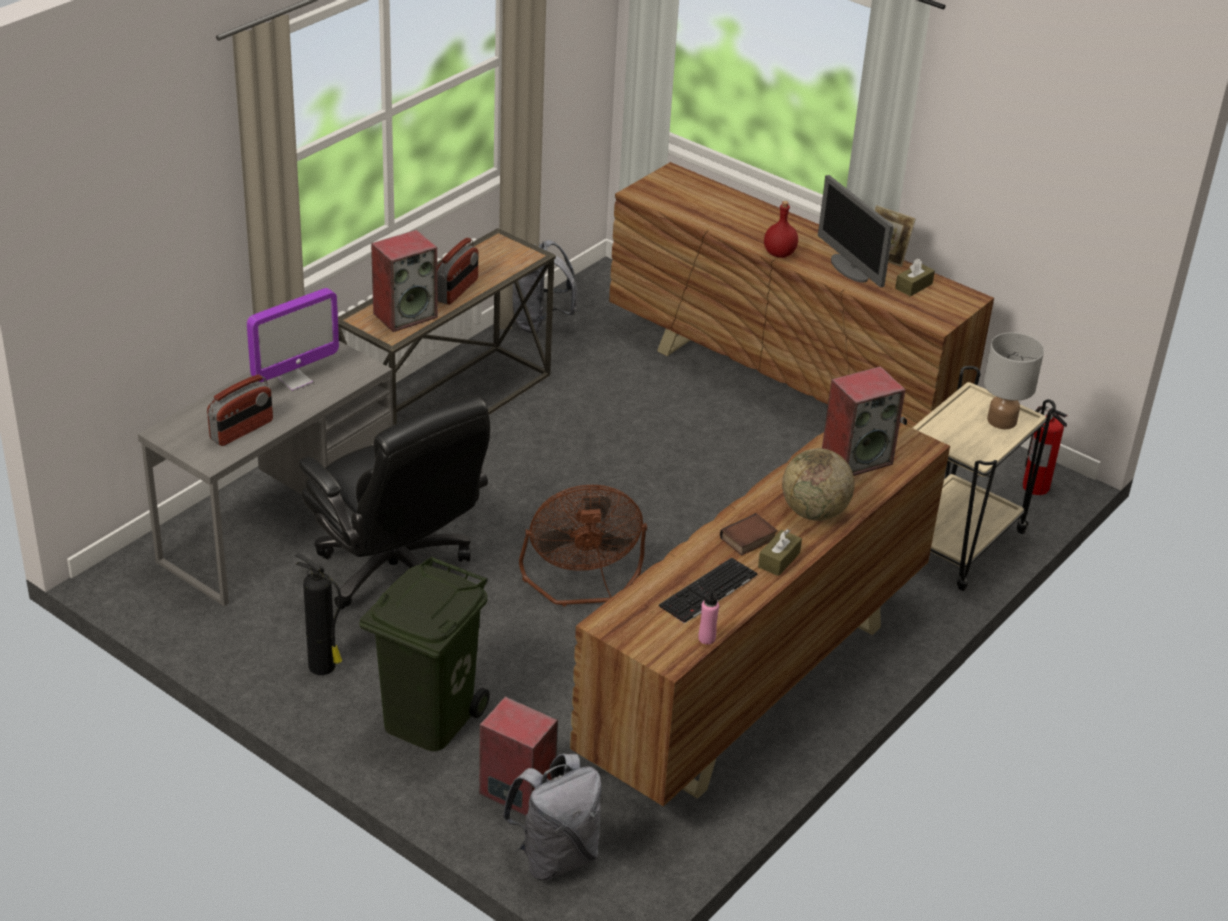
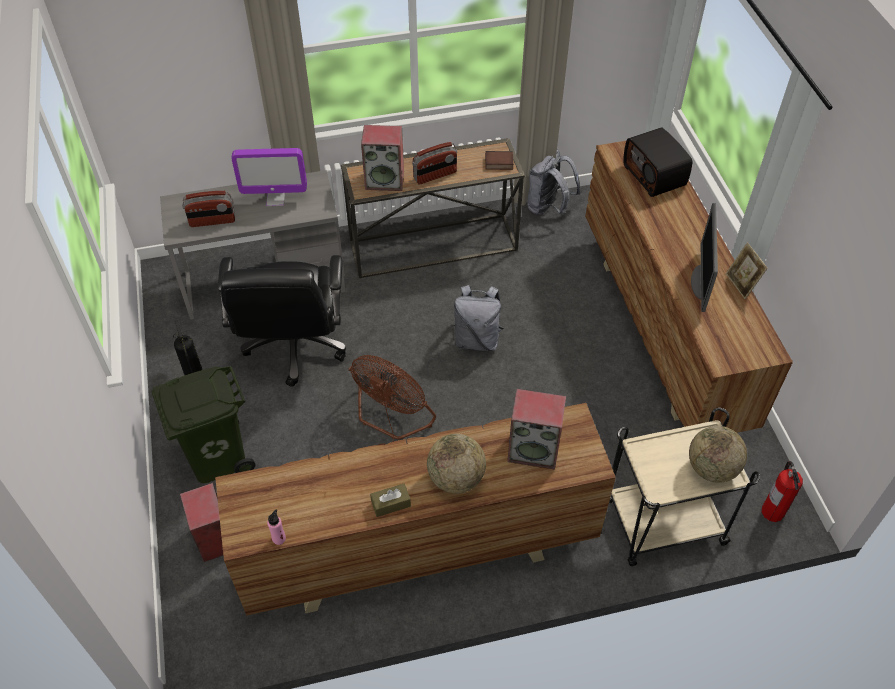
camera: 40 degrees right, 15 degrees up
grey backpack [501,754,602,880] -> grey backpack moved to [452,285,503,351]
keyboard [659,557,757,624] -> none
book [720,513,777,556] -> book moved to [485,151,514,170]
red bottle [764,201,798,258] -> none
brown tissue box [895,258,935,297] -> none
grey table lamp [984,332,1044,429] -> globe [689,426,747,483]
none -> radio [623,127,692,197]

